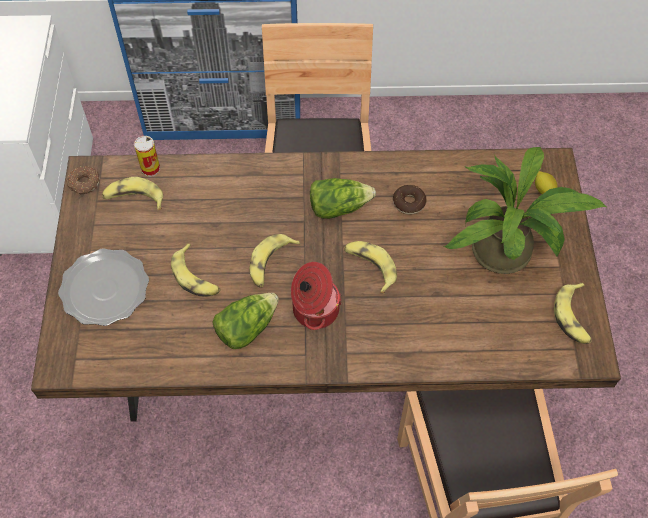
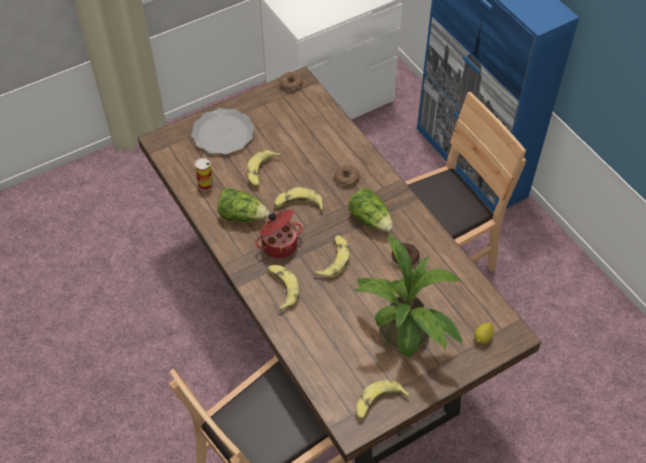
camera: 60 degrees right, 5 degrees down
banana [102,177,163,210] -> banana moved to [267,265,299,311]
can [134,136,160,177] -> can moved to [195,158,213,191]
none -> donut [334,165,360,186]

